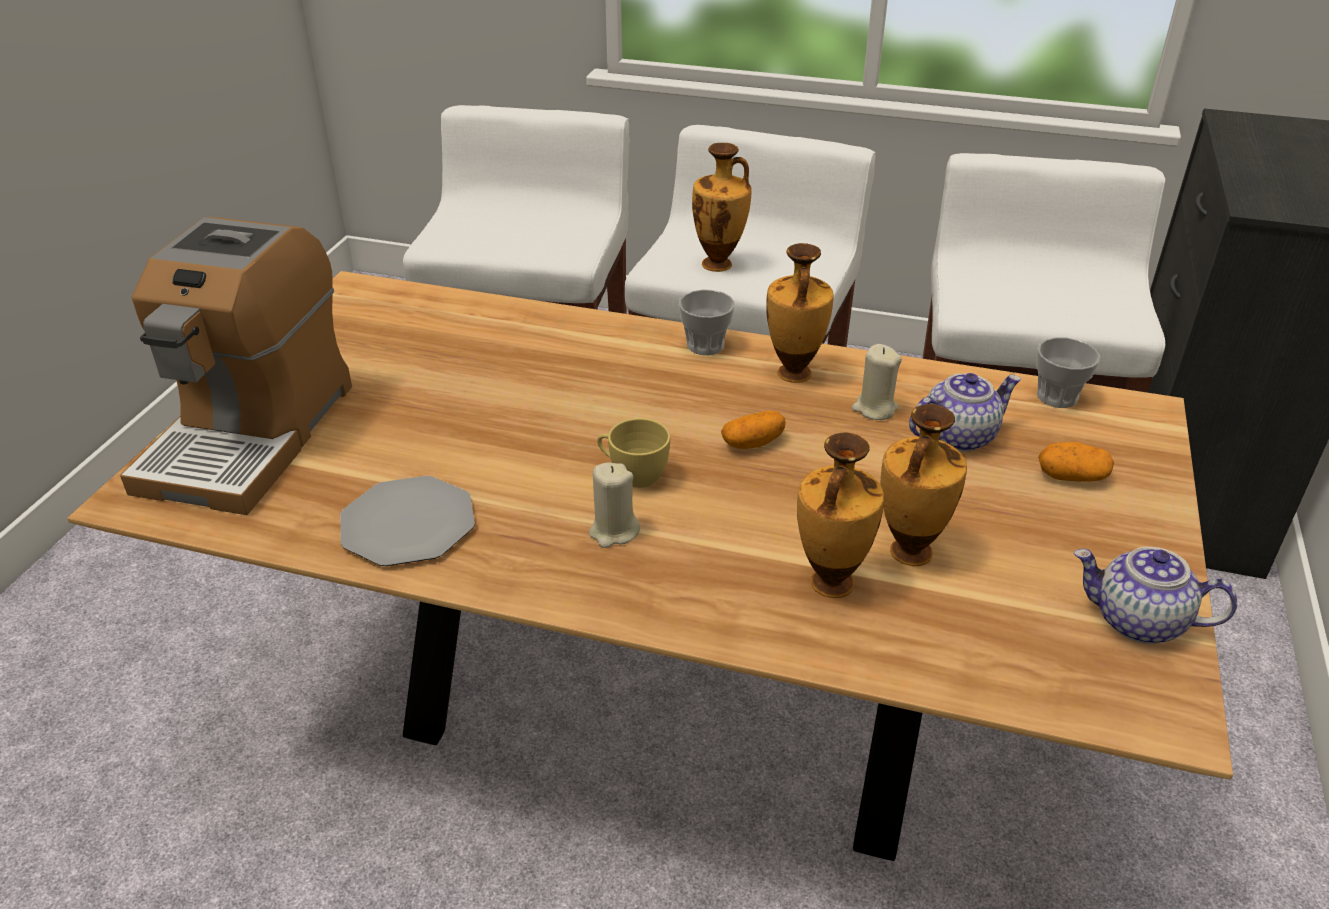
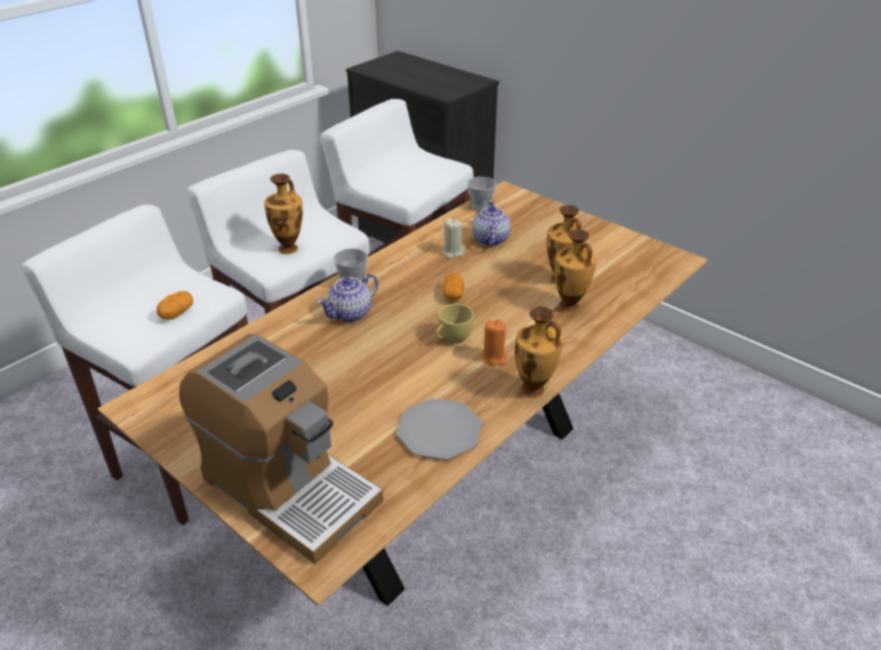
camera: 65 degrees left, 0 degrees up
beige candle [589,463,640,548] -> orange candle [481,320,507,366]
vase [766,243,834,383] -> vase moved to [515,306,563,398]
potato [1038,442,1114,482] -> potato moved to [157,291,193,320]
teapot [1074,547,1237,644] -> teapot moved to [318,274,378,322]

